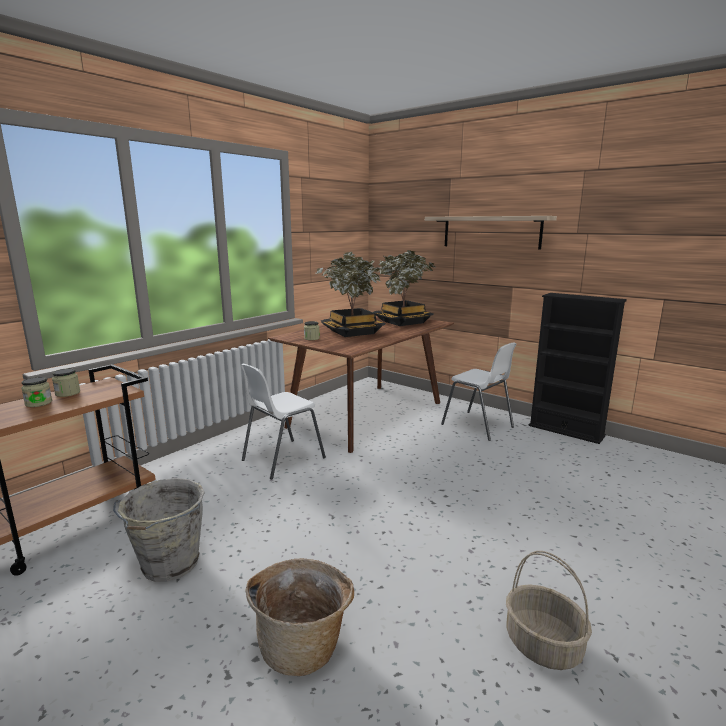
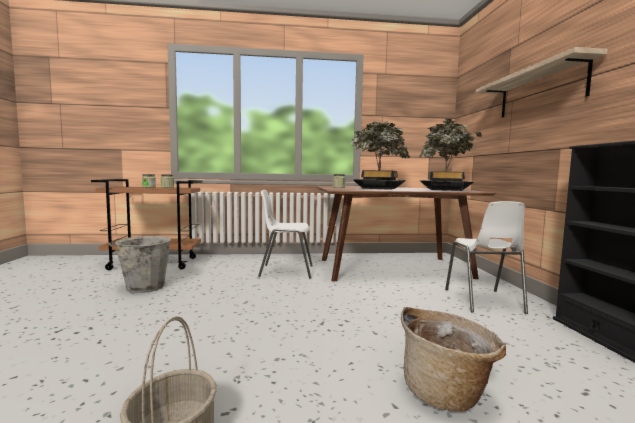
camera: 45 degrees right, 10 degrees down
basket [245,558,354,676] -> basket moved to [401,307,506,411]

